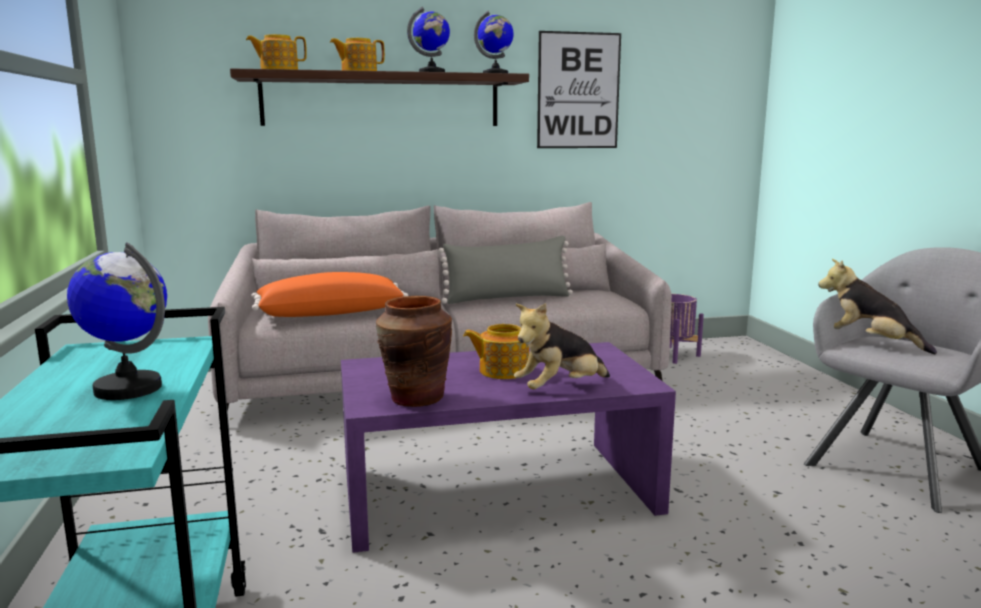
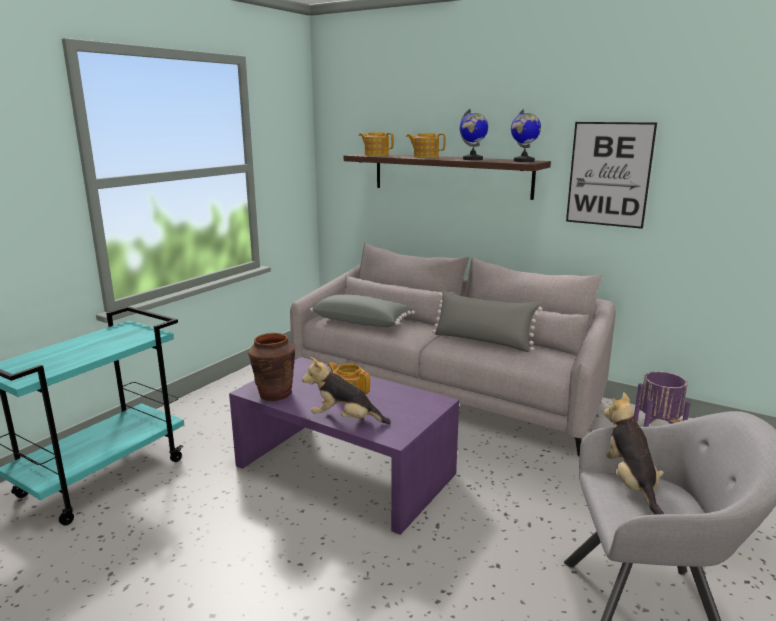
camera: 45 degrees right, 5 degrees up
globe [67,242,167,400] -> none
orange pillow [251,272,408,317] -> grey pillow [310,295,415,327]

